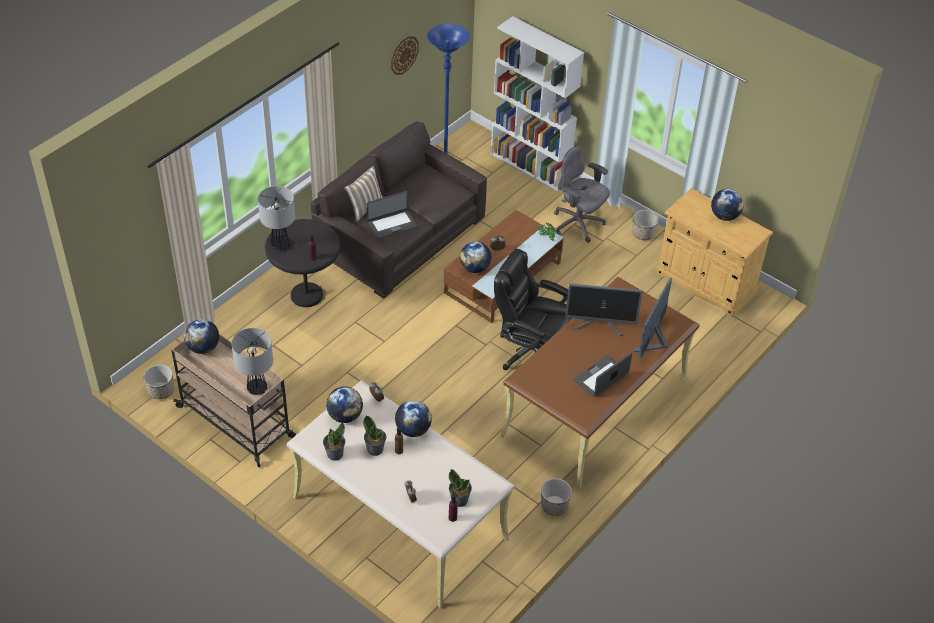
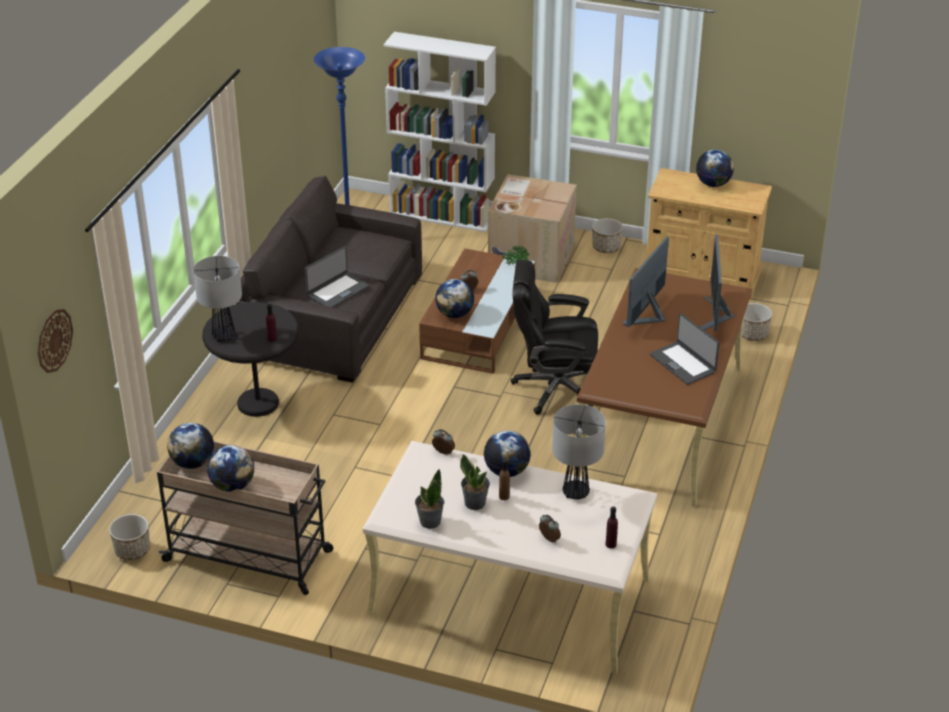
camera: 20 degrees left, 10 degrees down
table lamp [232,328,273,395] -> table lamp moved to [552,404,606,499]
globe [326,387,363,423] -> globe moved to [207,445,255,492]
pillow [345,166,383,222] -> none
wall clock [391,36,419,75] -> wall clock moved to [38,309,73,373]
potted plant [449,470,472,507] -> none
planter [541,478,572,516] -> planter moved to [742,303,772,341]
grey office chair [554,146,610,243] -> cardboard box [488,174,577,283]
monitor [565,283,643,336] -> monitor turned 135 degrees clockwise [623,236,669,327]
laptop [573,353,632,397] -> laptop turned 60 degrees counterclockwise [650,313,720,385]

